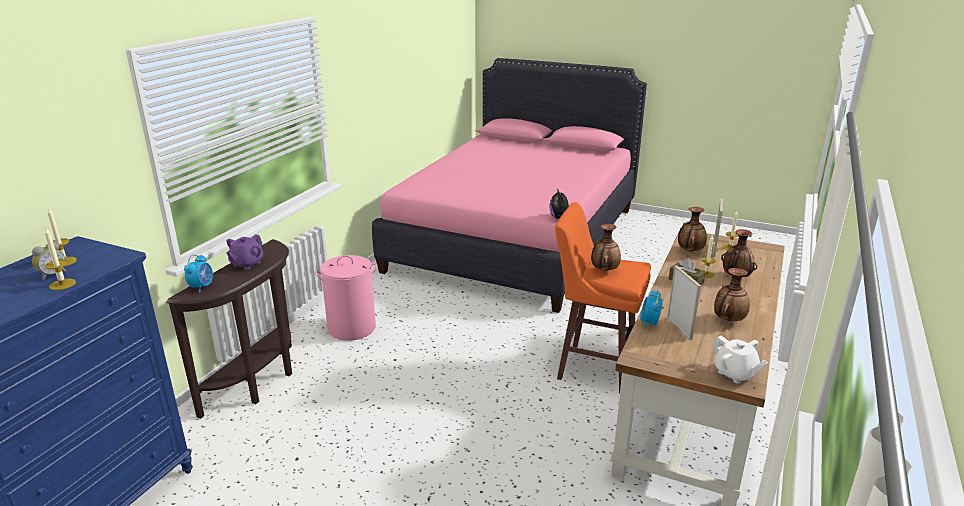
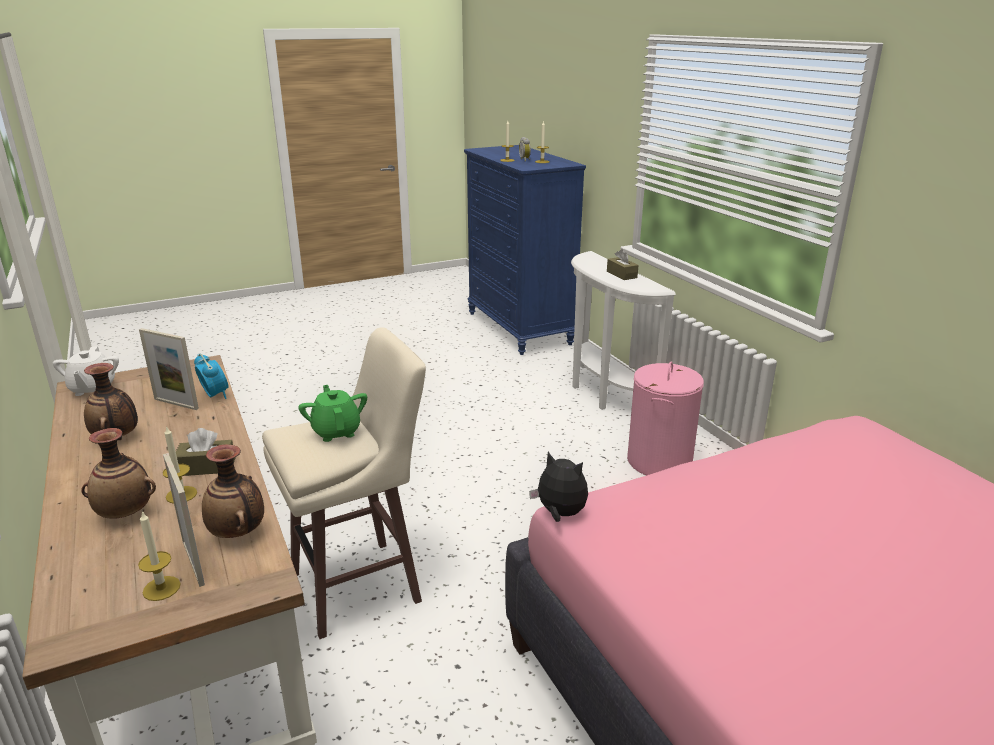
camera: 130 degrees right, 0 degrees up
brown console table [166,239,292,419] -> white console table [571,251,676,410]
alarm clock [184,254,213,293] -> none
purple teapot [226,234,263,270] -> brown tissue box [607,249,638,280]
orange stool [555,202,651,393] -> beige stool [262,327,426,639]
vase [591,224,621,271] -> green teapot [298,385,367,442]
white teapot [713,336,768,384] -> white teapot turned 105 degrees counterclockwise [53,346,119,396]

